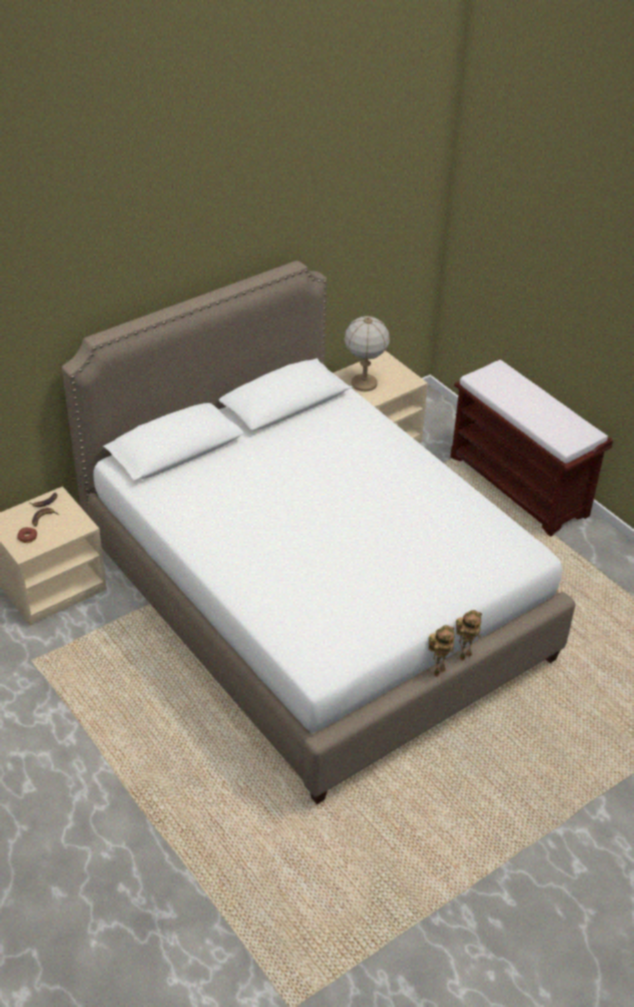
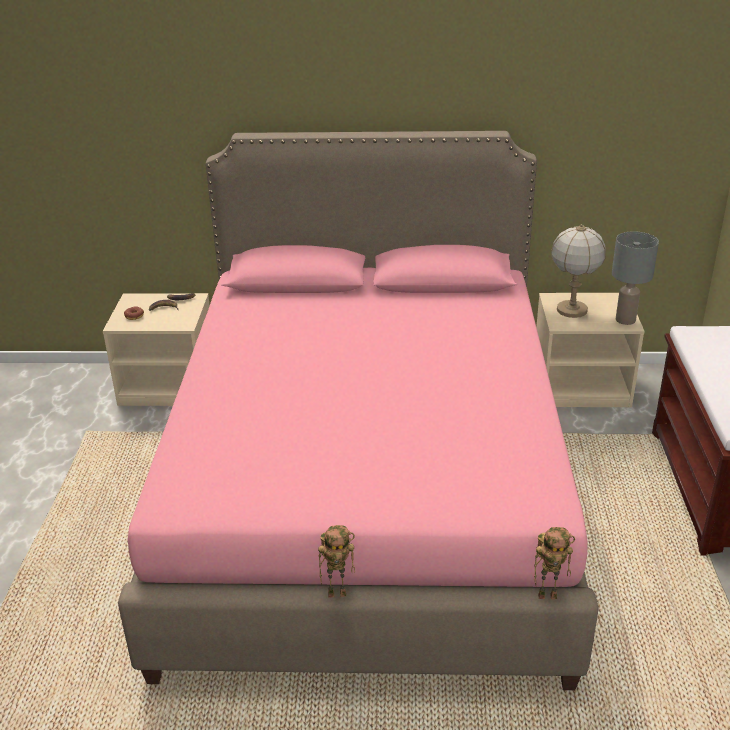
camera: 40 degrees right, 10 degrees down
white bed [62,260,575,804] -> pink bed [118,131,599,690]
toy robot [456,610,482,661] -> toy robot moved to [534,527,575,599]
none -> grey table lamp [612,231,659,325]

